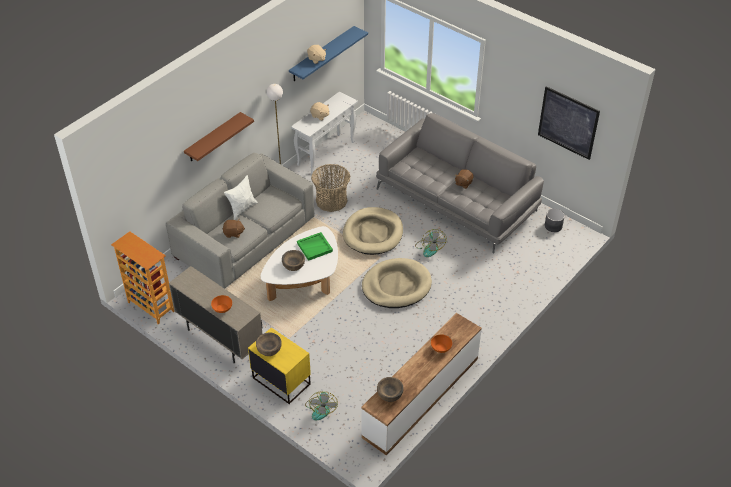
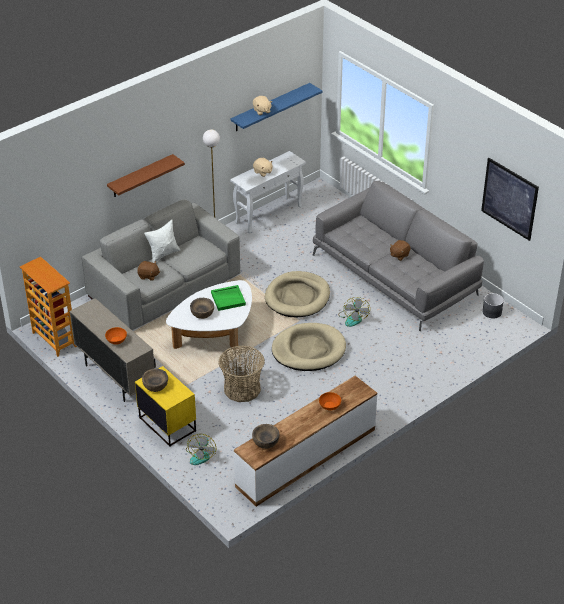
camera: 10 degrees right, 5 degrees down
basket [311,164,351,212] -> basket moved to [219,346,265,402]

